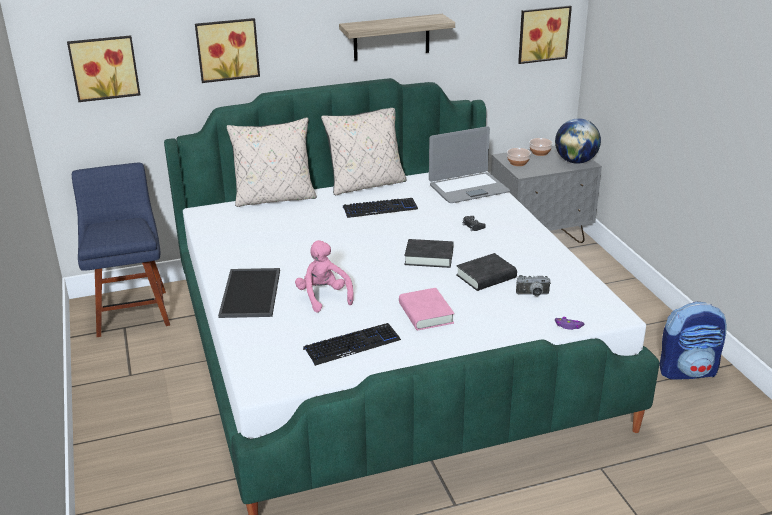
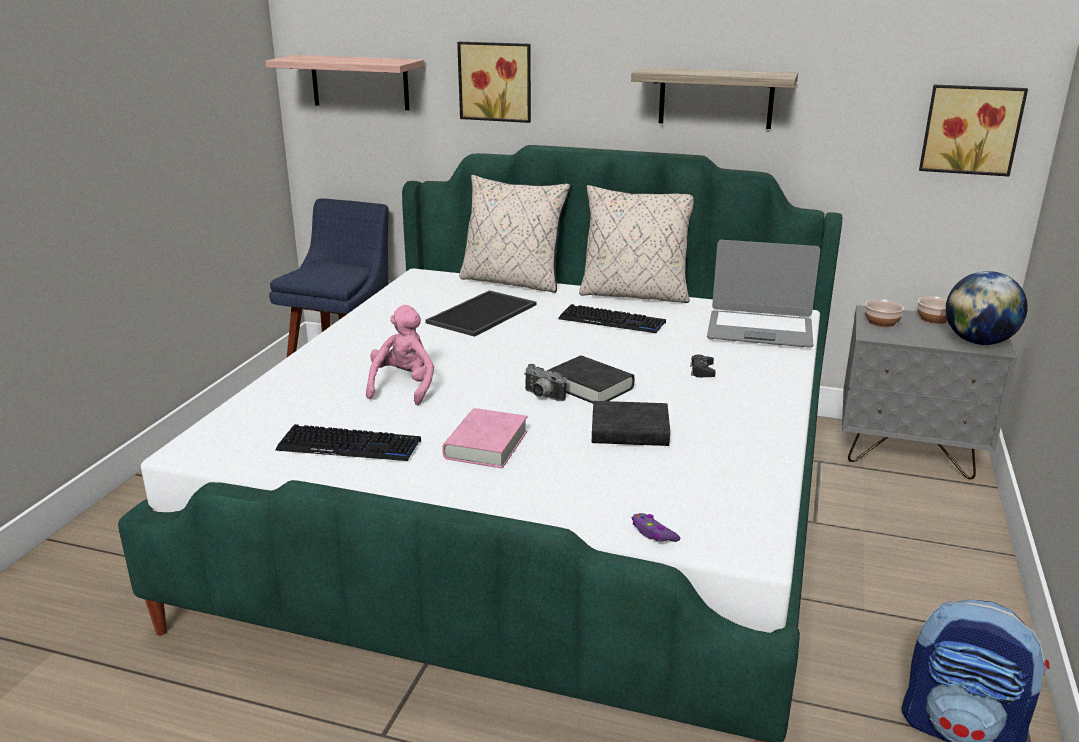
camera: 35 degrees right, 5 degrees down
picture [67,35,140,102] -> shelf [265,55,424,110]
tray [218,268,280,318] -> tray moved to [425,290,536,337]
camera [516,275,550,296] -> camera moved to [524,364,567,401]

